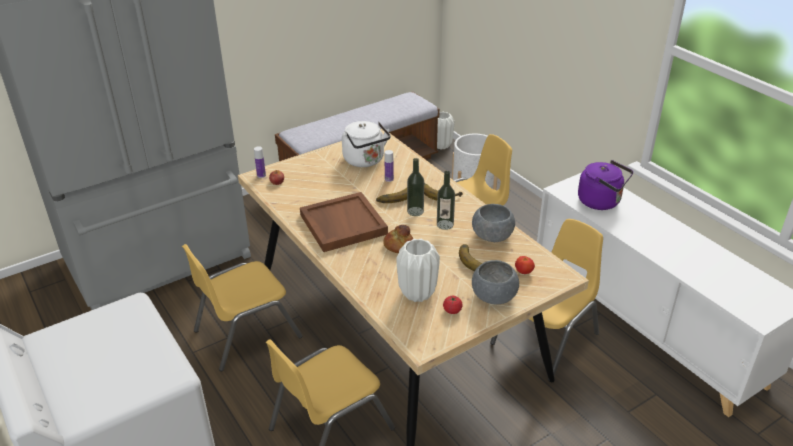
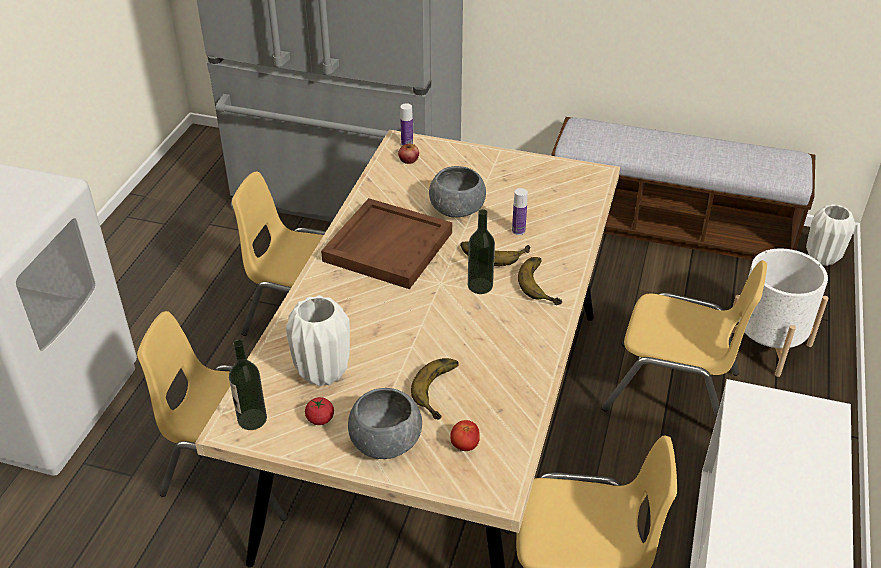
camera: 50 degrees right, 5 degrees up
white kettle [342,121,391,167] -> none
bread [383,225,413,253] -> none
bottle [437,171,455,230] -> bottle moved to [229,340,267,430]
grey bowl [472,204,515,242] -> grey bowl moved to [429,166,486,218]
purple kettle [578,160,633,210] -> none

